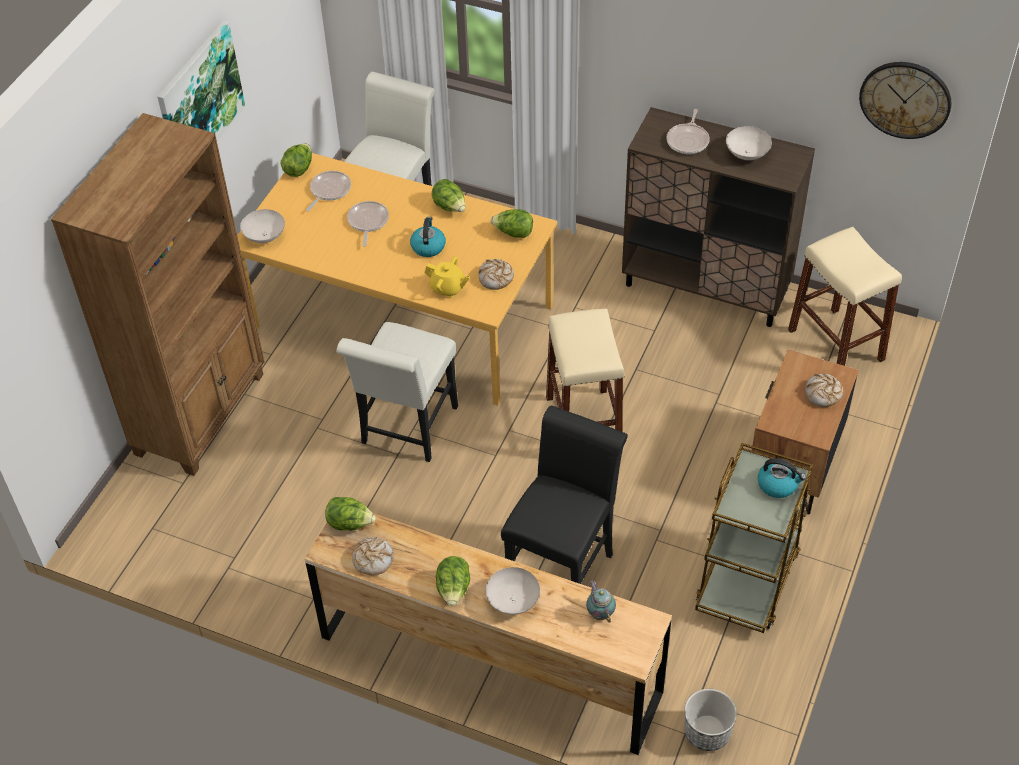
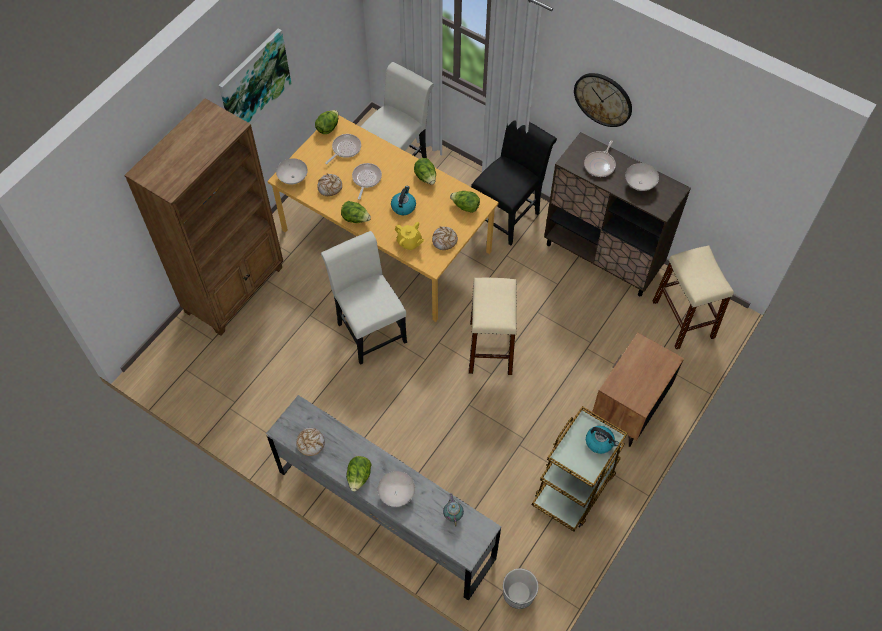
camera: 10 degrees right, 10 degrees up
brown dresser [305,513,672,755] -> grey dresser [266,395,501,601]
lettuce [325,497,376,531] -> lettuce moved to [341,201,371,223]
white chair [336,322,458,462] -> white chair turned 120 degrees clockwise [321,231,407,365]
black chair [501,406,628,584] -> black chair moved to [471,120,557,245]
bread [805,374,843,407] -> bread moved to [317,173,342,196]
wall clock [859,62,952,139] -> wall clock moved to [574,73,632,127]

